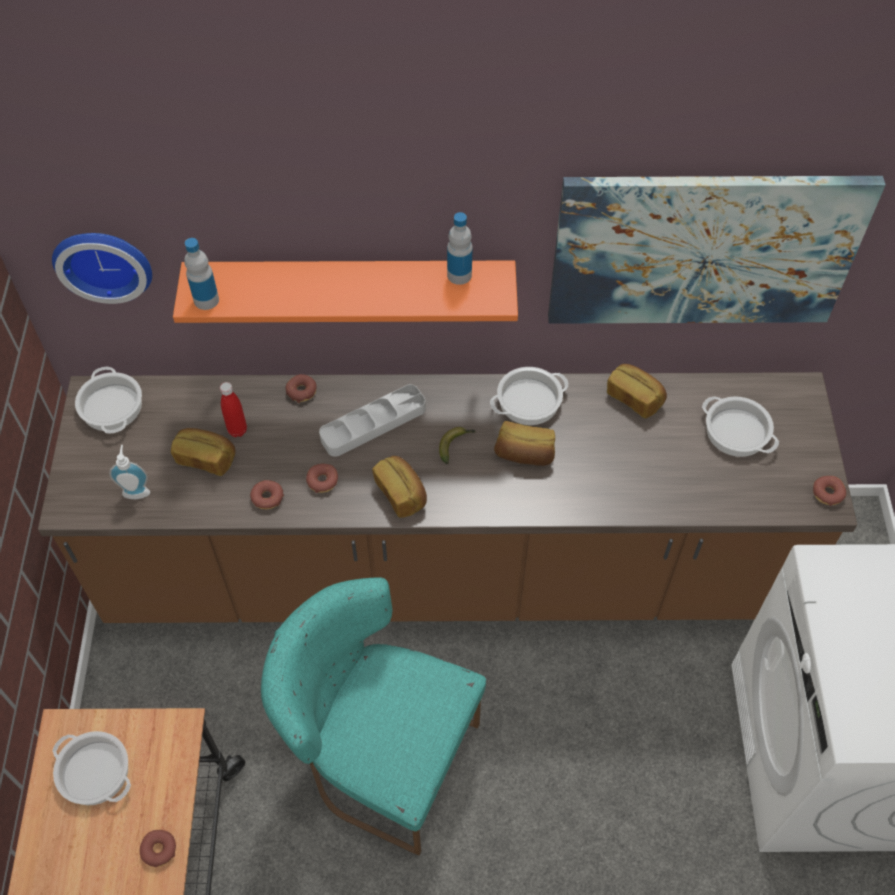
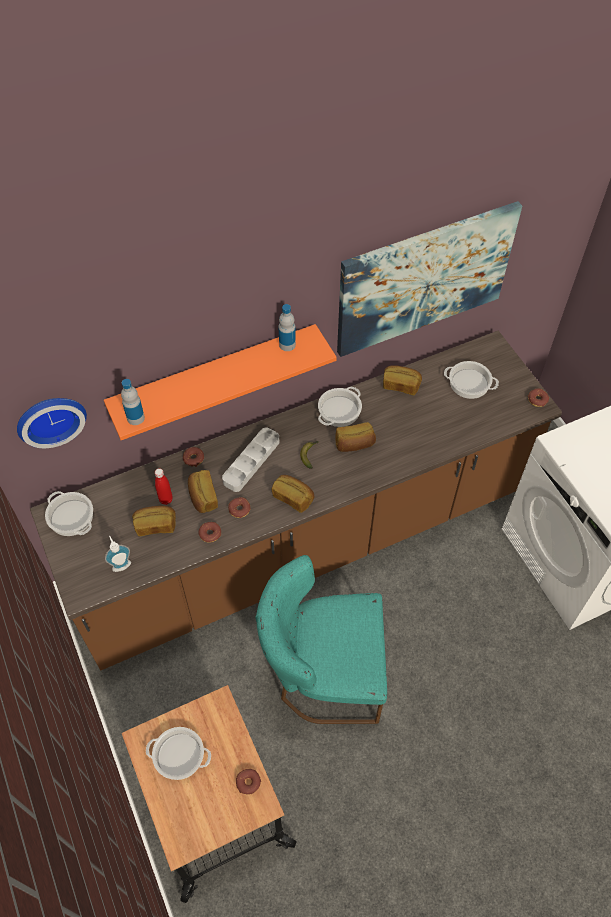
camera: 25 degrees left, 0 degrees up
none -> bread [188,470,218,513]

